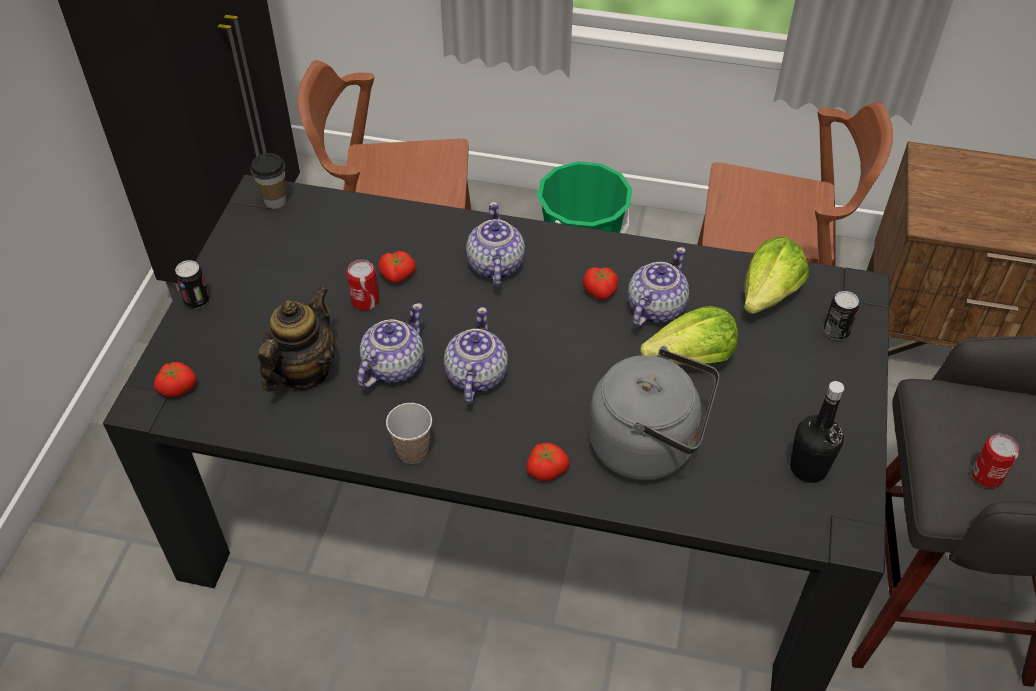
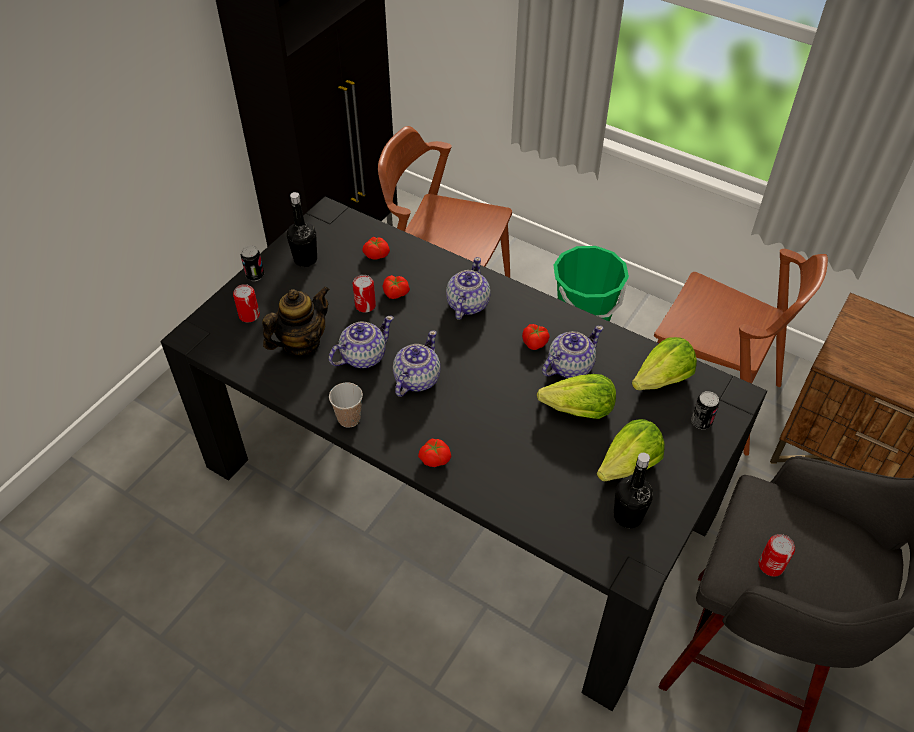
camera: 20 degrees right, 0 degrees up
tomato [154,362,196,398] -> tomato moved to [362,237,390,260]
cup [250,153,286,209] -> none
grey kettle [589,346,719,480] -> none
none -> can [233,284,260,322]
none -> black bottle [287,192,317,267]
none -> lettuce [597,419,665,481]

